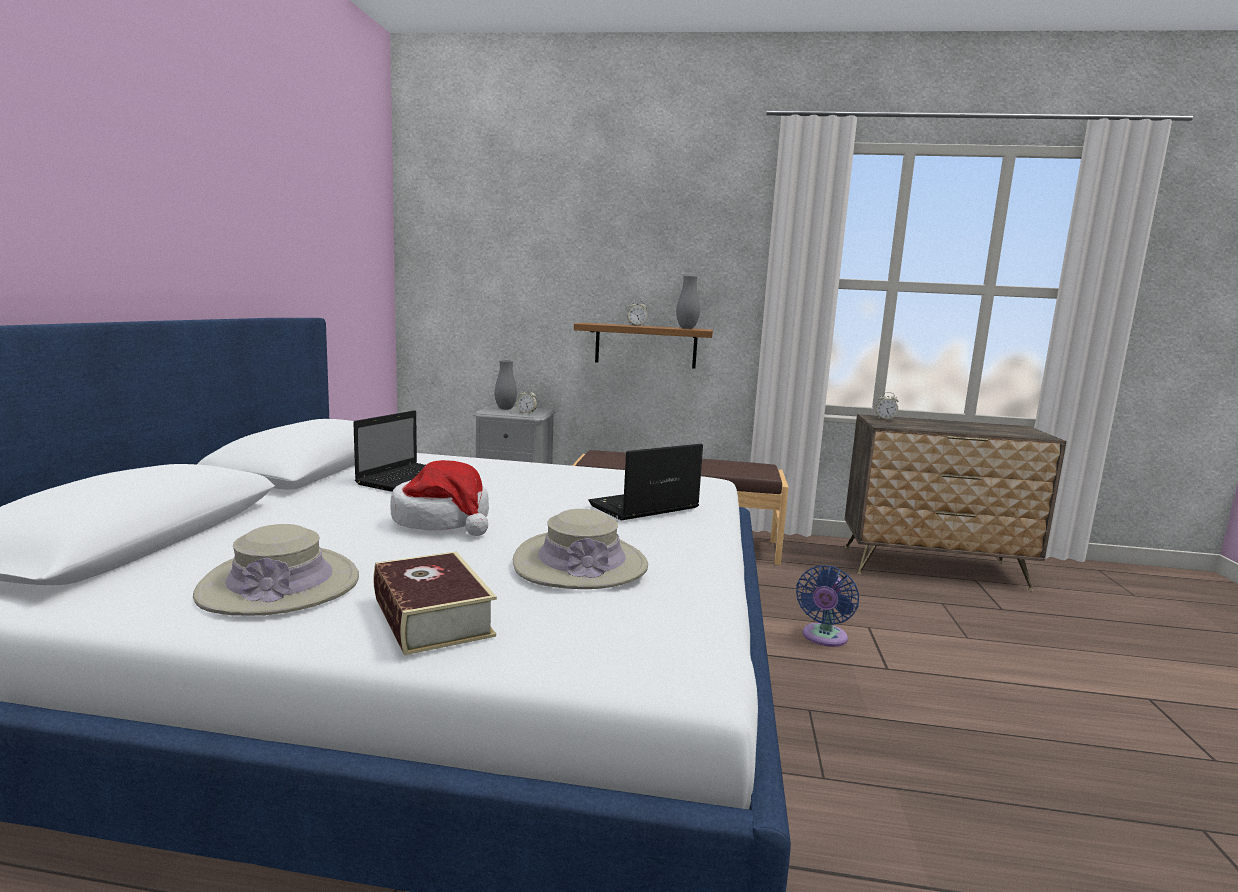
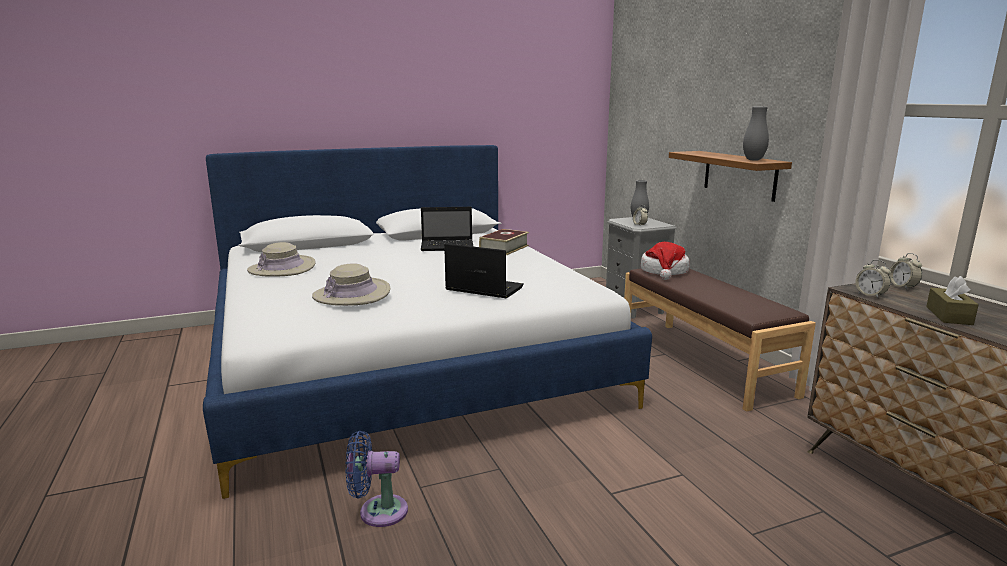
camera: 60 degrees right, 5 degrees up
book [374,551,497,655] -> book moved to [479,229,529,255]
hat [390,460,489,536] -> hat moved to [641,242,689,280]
alarm clock [627,300,647,326] -> alarm clock moved to [855,260,891,298]
blue fan [796,565,859,647] -> blue fan moved to [346,431,408,527]
none -> brown tissue box [926,276,978,325]

